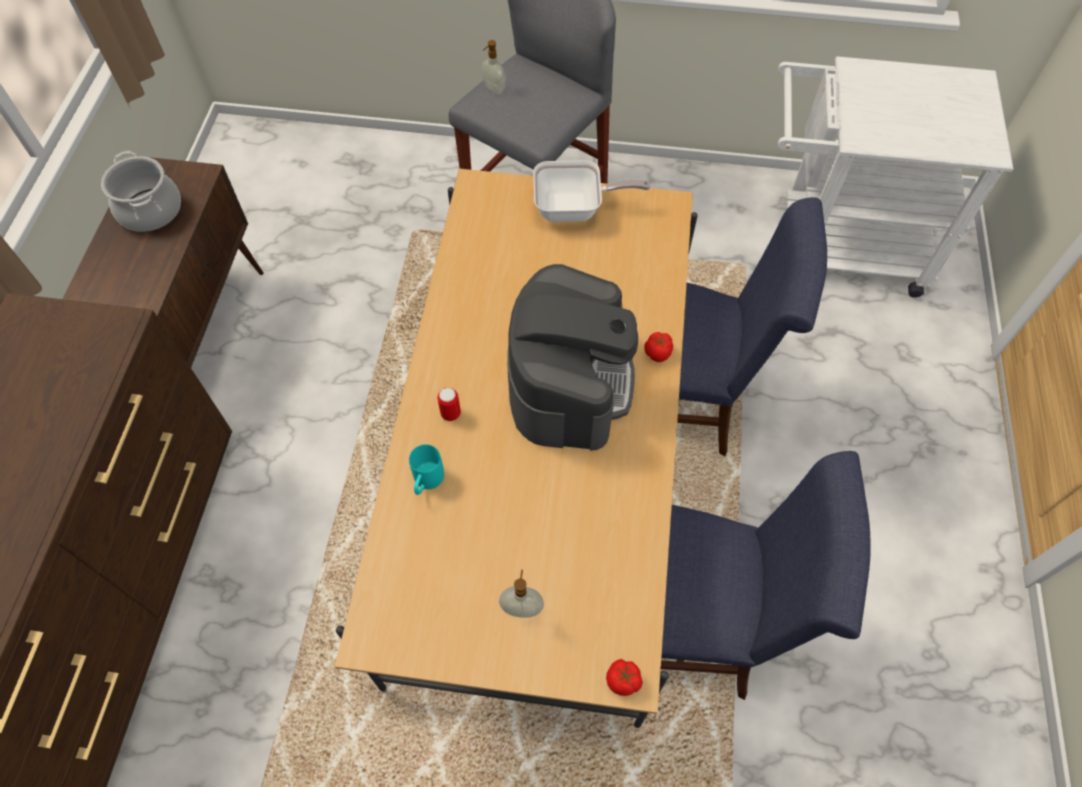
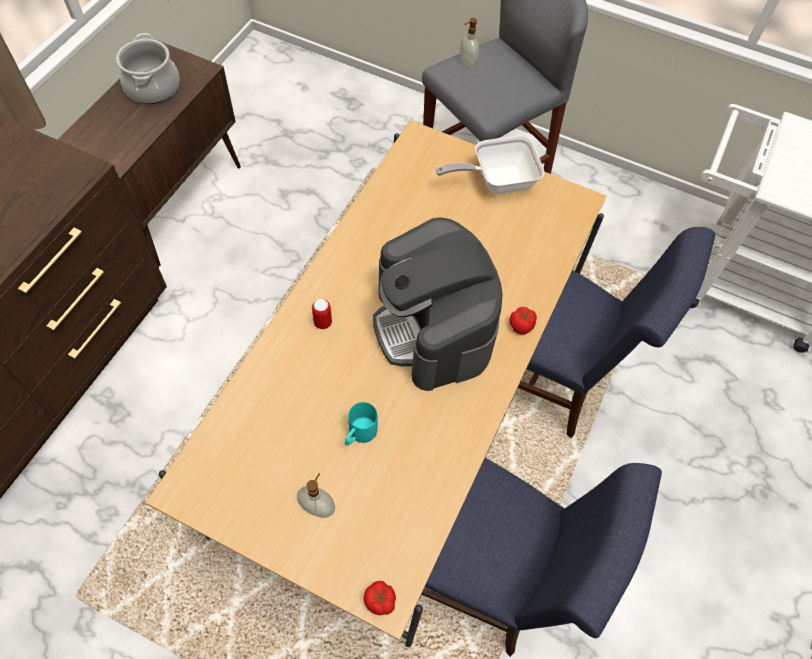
camera: 15 degrees right, 0 degrees up
turquoise mug [409,444,444,495] -> turquoise mug moved to [345,402,378,446]
coffee machine [507,264,638,451] -> coffee machine turned 135 degrees clockwise [373,217,502,391]
frying pan [533,160,650,222] -> frying pan turned 150 degrees clockwise [436,136,545,194]

